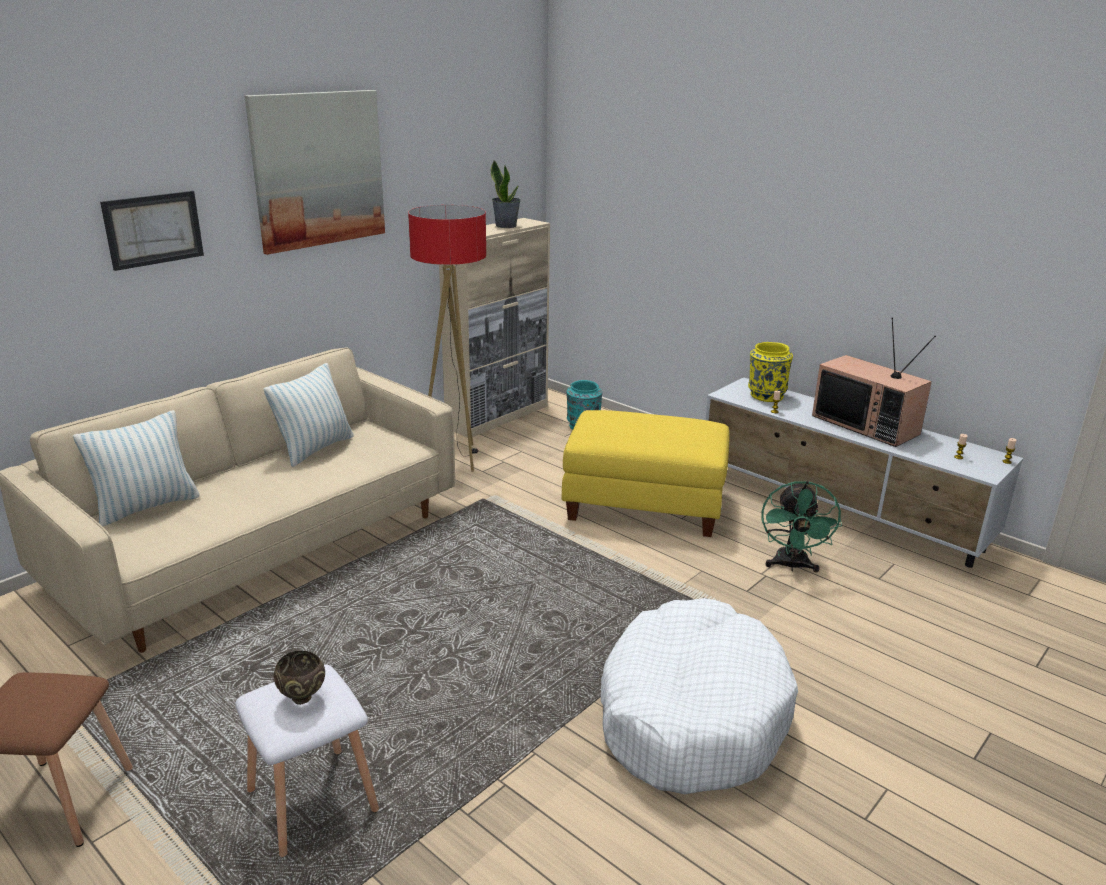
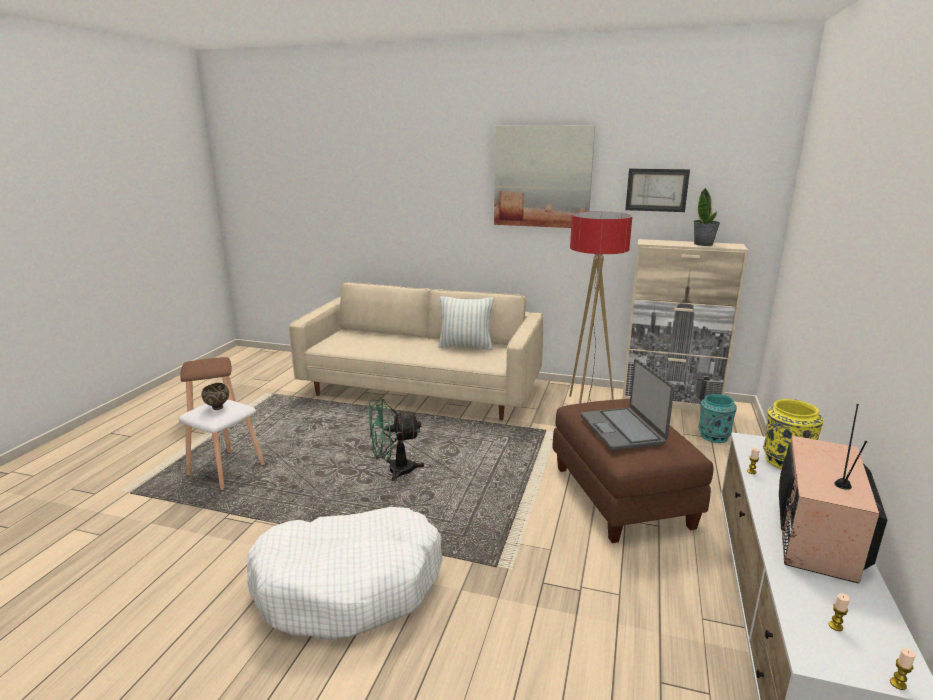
camera: 65 degrees right, 5 degrees down
pillow [73,410,200,526] -> none
picture [100,191,204,271] -> picture moved to [625,169,690,212]
yellow ottoman [562,410,730,537] -> brown ottoman [552,399,713,543]
green fan [762,481,842,572] -> green fan moved to [368,399,424,481]
none -> laptop [581,359,674,450]

